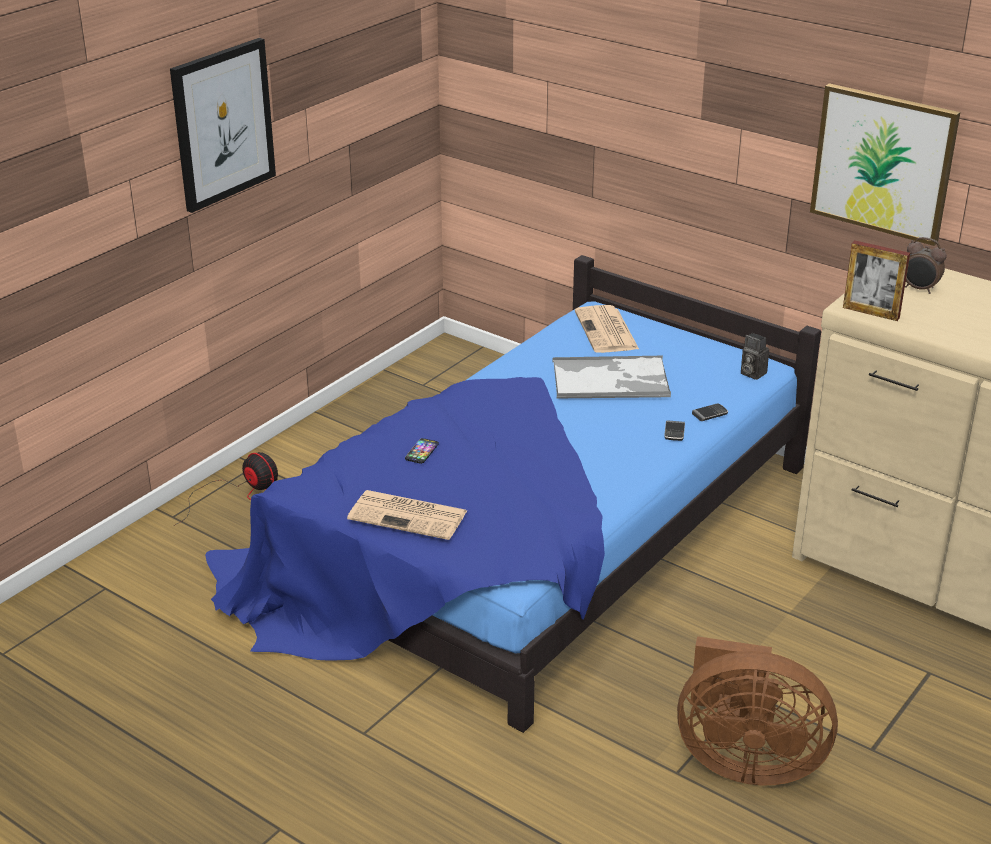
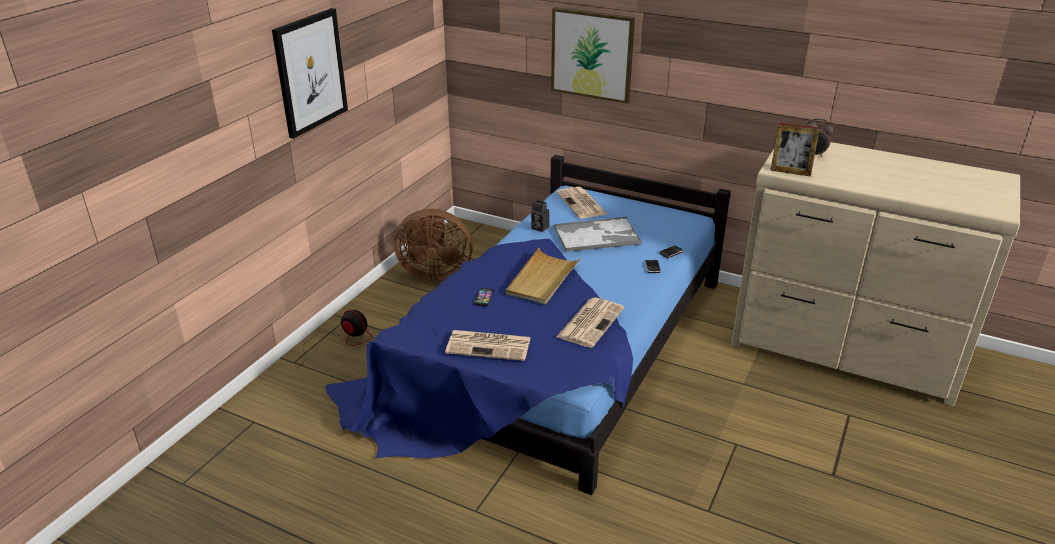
camera: 10 degrees left, 0 degrees up
brown fan [677,636,838,786] -> brown fan moved to [394,209,473,281]
camera [741,333,769,380] -> camera moved to [531,200,549,232]
picture [810,83,960,246] -> picture moved to [551,7,635,104]
none -> beige tray [506,248,581,305]
none -> newspaper [556,297,624,348]

